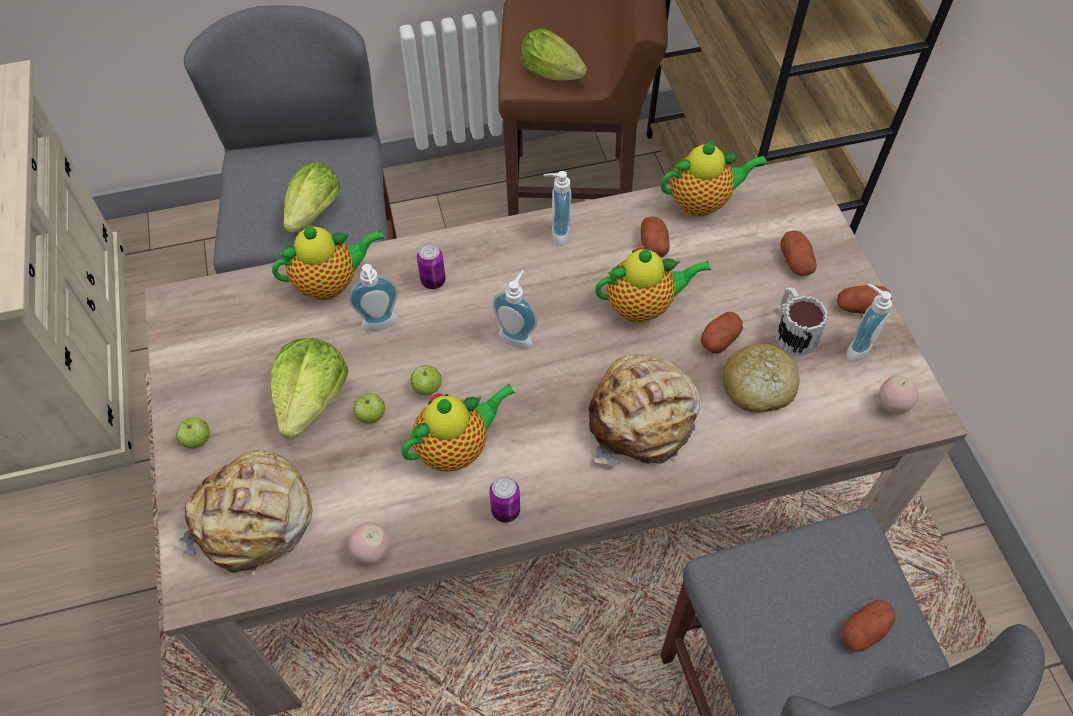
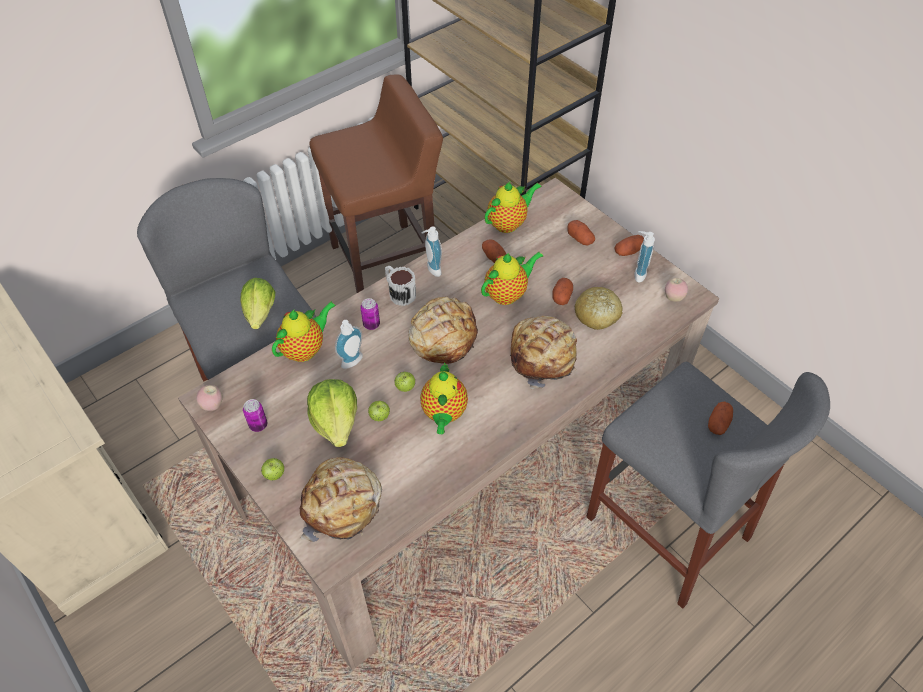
camera: 25 degrees left, 5 degrees down
apple [348,522,391,565] -> apple moved to [196,385,223,411]
teapot [401,384,515,472] -> teapot turned 150 degrees clockwise [420,362,468,434]
can [489,476,520,523] -> can moved to [243,399,267,432]
soap dispenser [493,270,537,349] -> bread [408,296,478,364]
lettuce [521,28,587,81] -> none
mug [776,287,828,356] -> mug moved to [385,266,416,306]

